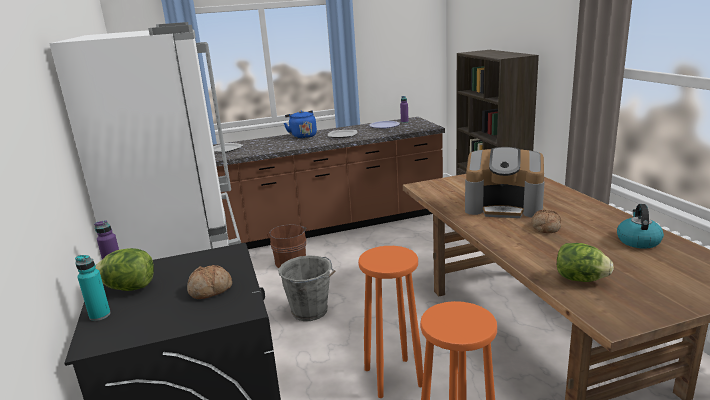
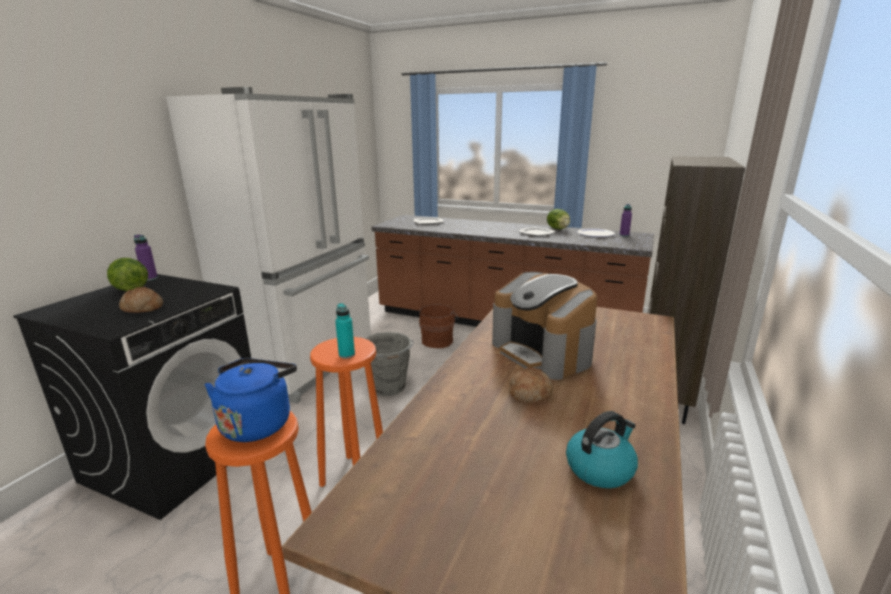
camera: 40 degrees right, 0 degrees up
turquoise bottle [75,255,111,321] -> turquoise bottle moved to [335,303,355,359]
blue kettle [284,110,317,139] -> blue kettle moved to [205,358,297,442]
lettuce [557,243,614,282] -> lettuce moved to [547,209,570,229]

